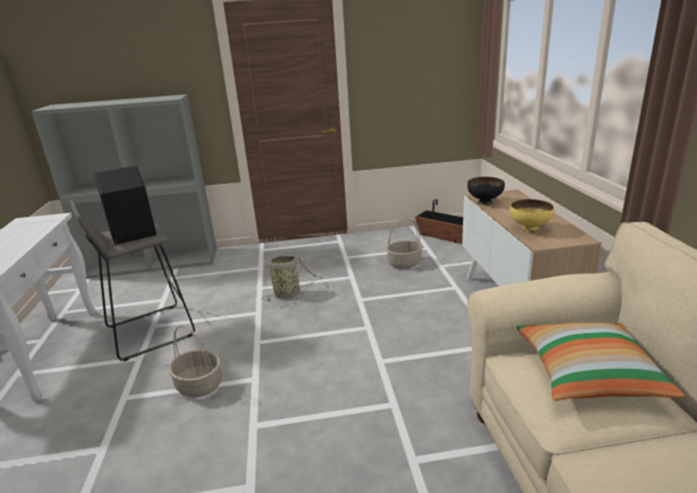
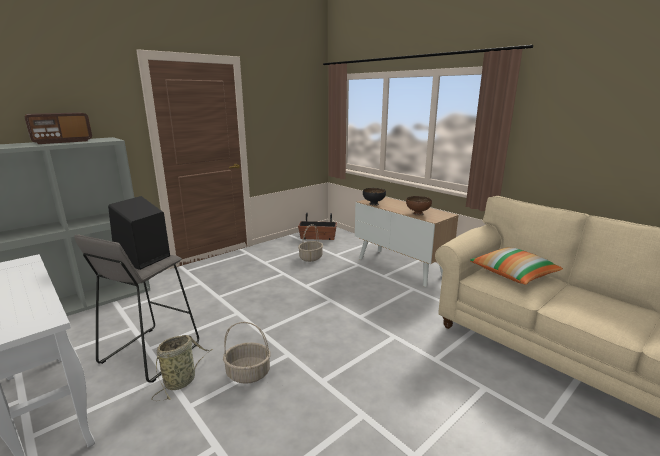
camera: 35 degrees left, 5 degrees down
basket [261,255,322,301] -> basket moved to [151,335,213,401]
yellow bowl [510,199,554,233] -> brown bowl [406,196,432,216]
none -> radio [25,113,92,144]

